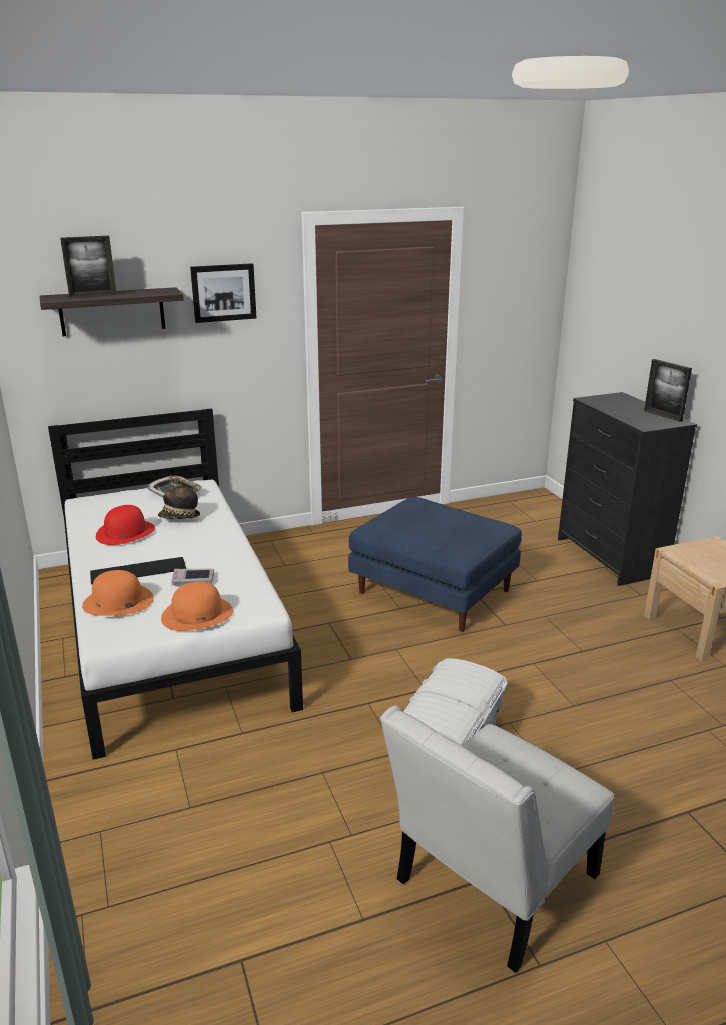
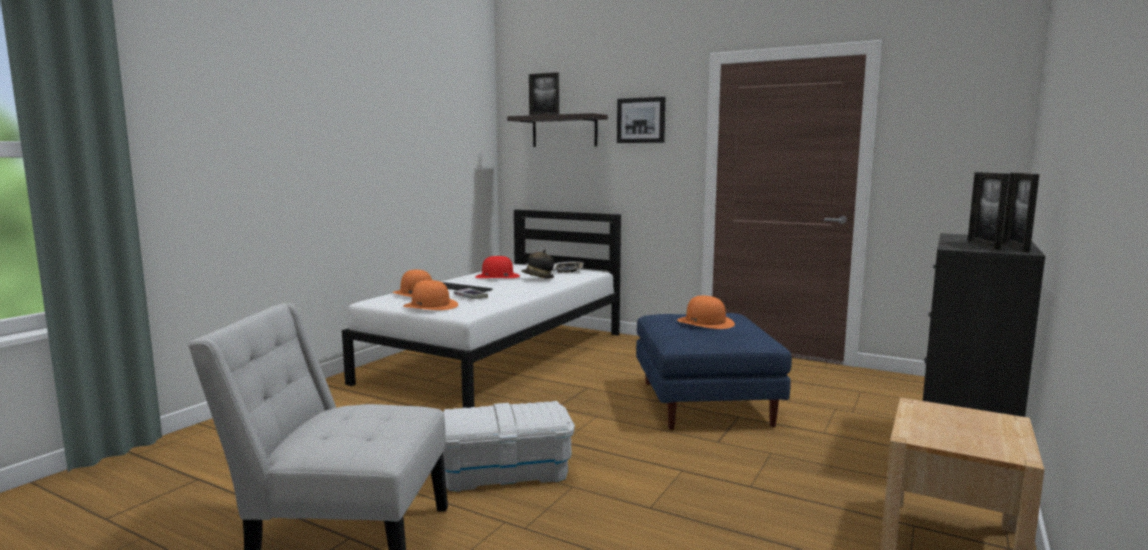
camera: 50 degrees right, 15 degrees down
none -> orange hat [677,296,735,329]
none -> picture frame [967,172,1009,250]

